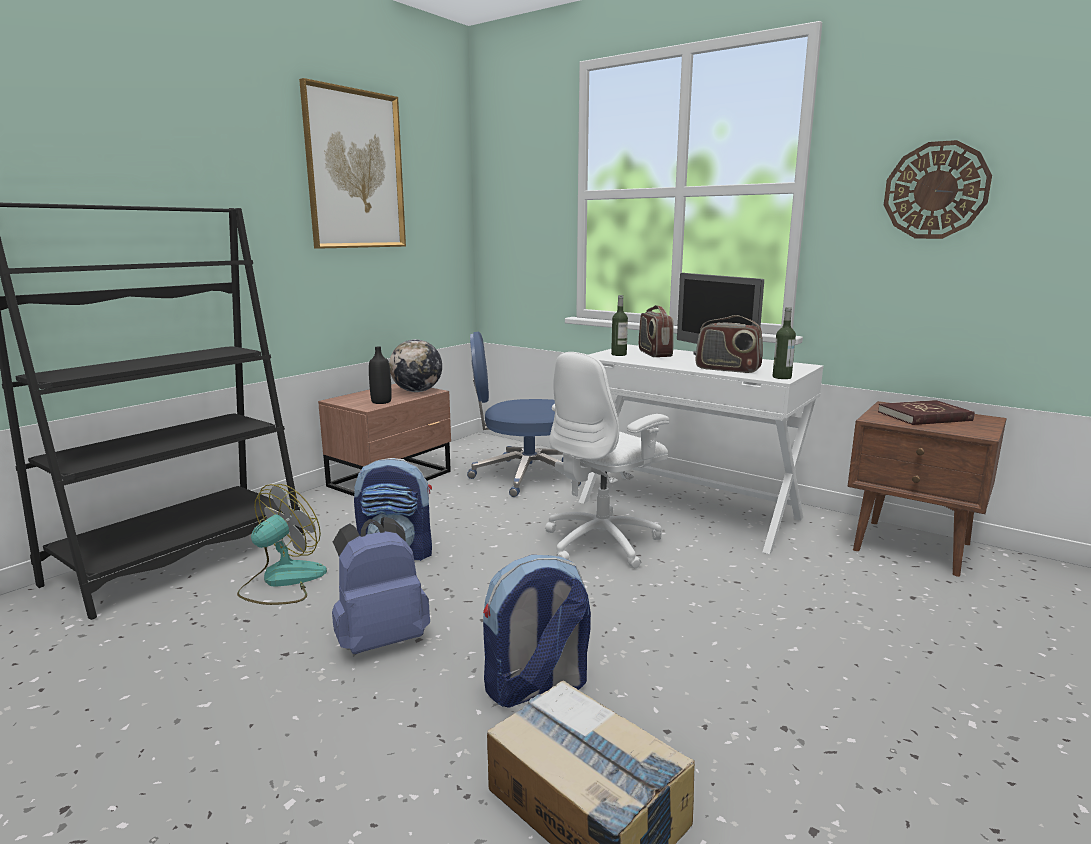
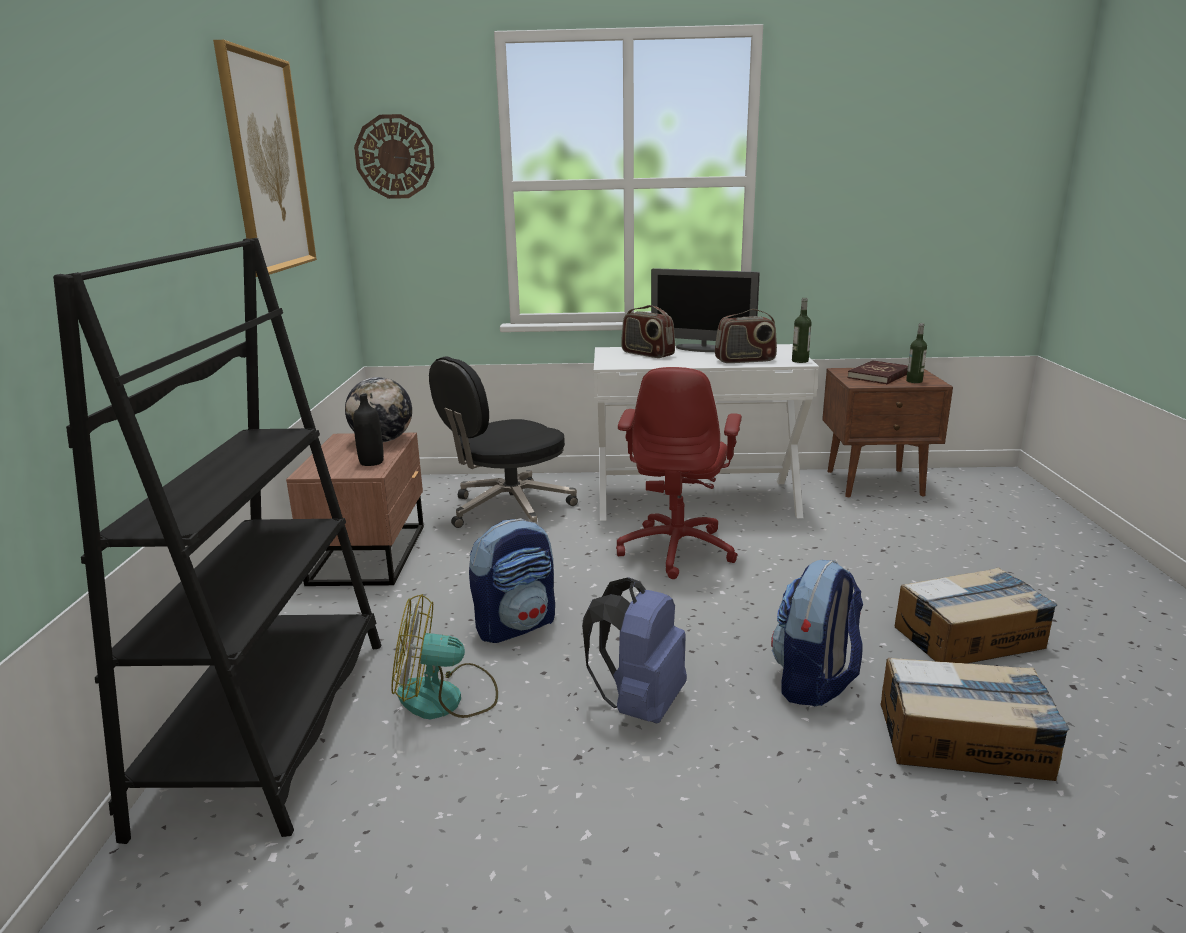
camera: 35 degrees left, 5 degrees up
fan [237,484,327,605] -> fan turned 90 degrees counterclockwise [391,594,498,720]
blue office chair [467,332,581,497] -> black office chair [429,356,578,528]
white office chair [545,352,669,568] -> red office chair [616,367,742,579]
bottle [611,295,628,356] -> bottle moved to [906,323,927,383]
wall clock [884,140,992,239] -> wall clock moved to [354,114,434,199]
none -> cardboard box [895,567,1057,664]

